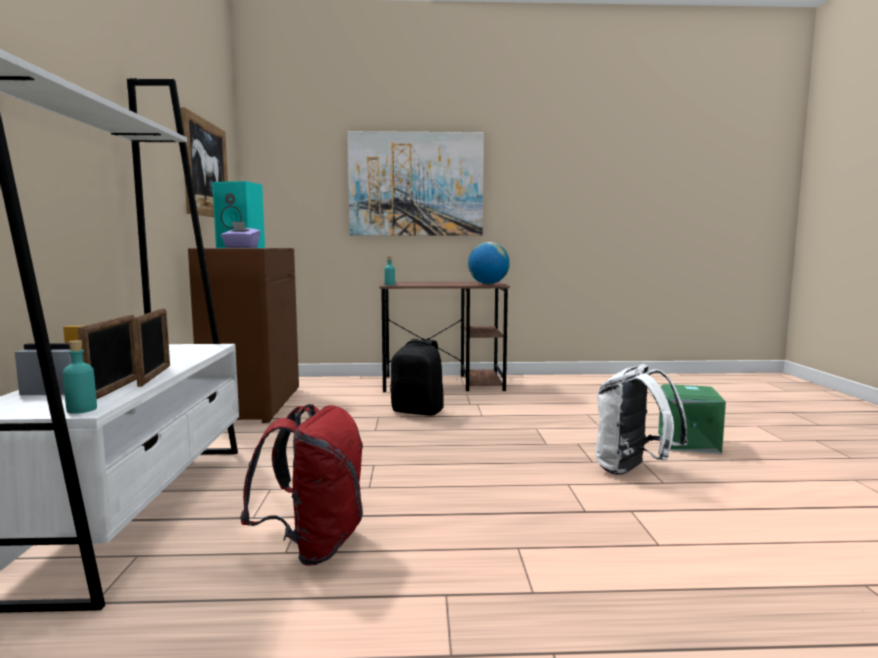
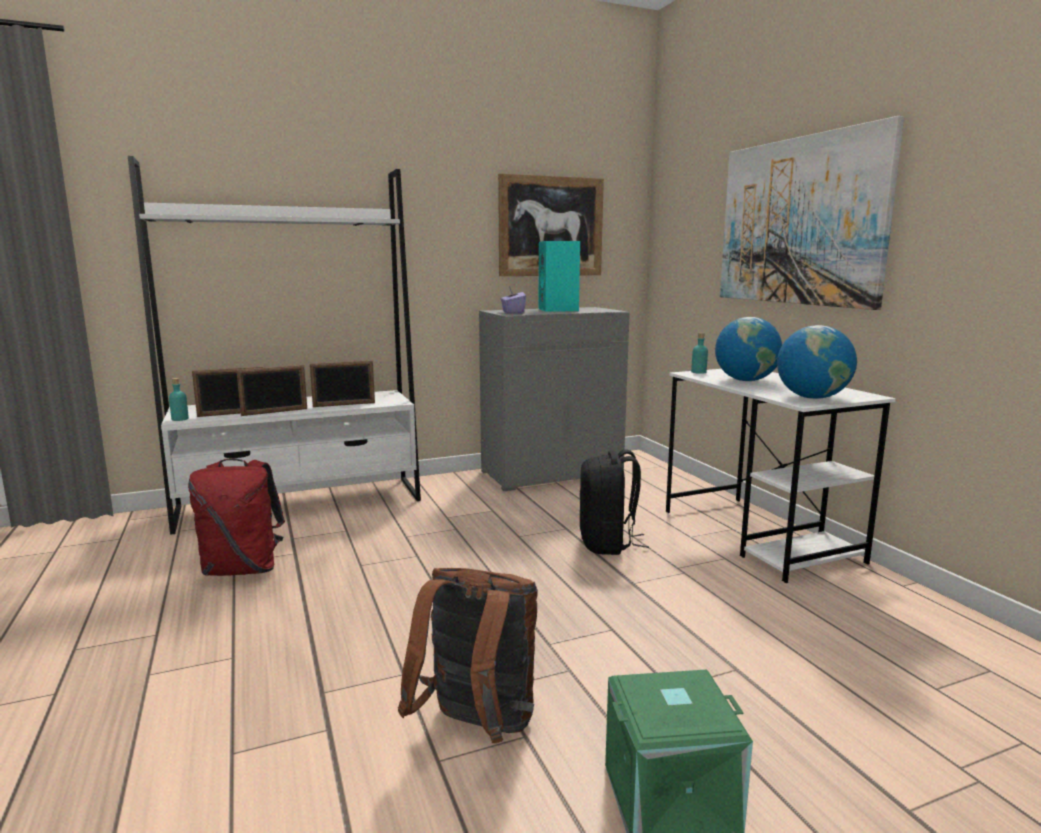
camera: 70 degrees right, 5 degrees up
brown cabinet [188,248,299,423] -> grey cabinet [479,307,630,491]
brown desk [379,282,510,392] -> white desk [666,369,896,583]
white backpack [596,364,688,475] -> brown backpack [398,568,538,743]
none -> picture frame [310,361,375,407]
none -> globe [715,317,782,381]

